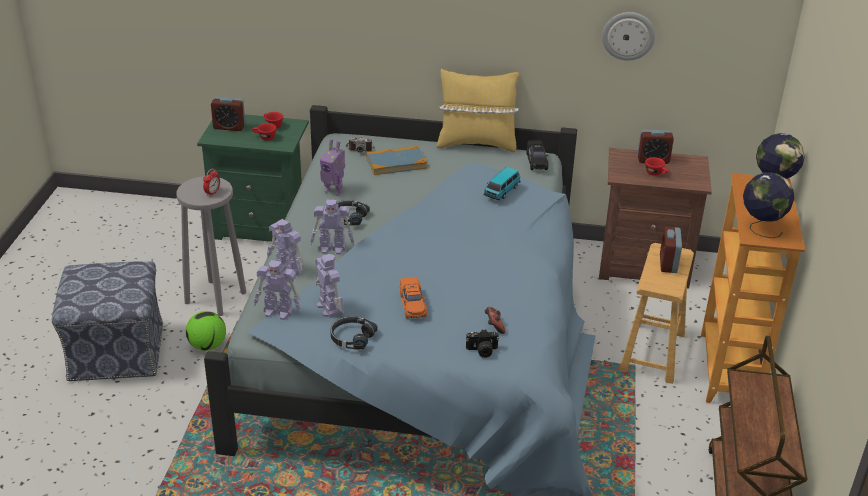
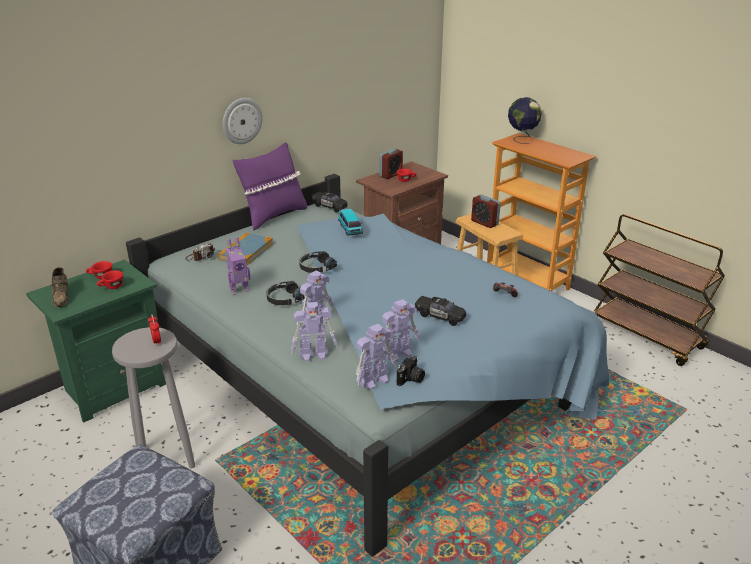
camera: 50 degrees left, 5 degrees down
football [186,311,226,351] -> none
alarm clock [211,97,246,131] -> brown shoe [51,267,69,307]
toy robot [315,254,344,318] -> toy robot turned 135 degrees clockwise [382,299,420,362]
black headphones [330,316,377,350] -> black headphones moved to [299,251,337,273]
orange toy car [400,277,427,319] -> black toy car [415,296,466,326]
yellow pillow [436,69,519,152] -> purple pillow [233,142,307,231]
camera [466,329,499,358] -> camera moved to [397,356,425,386]
wall clock [602,12,655,61] -> wall clock moved to [223,98,263,144]
globe [743,172,794,238] -> none

